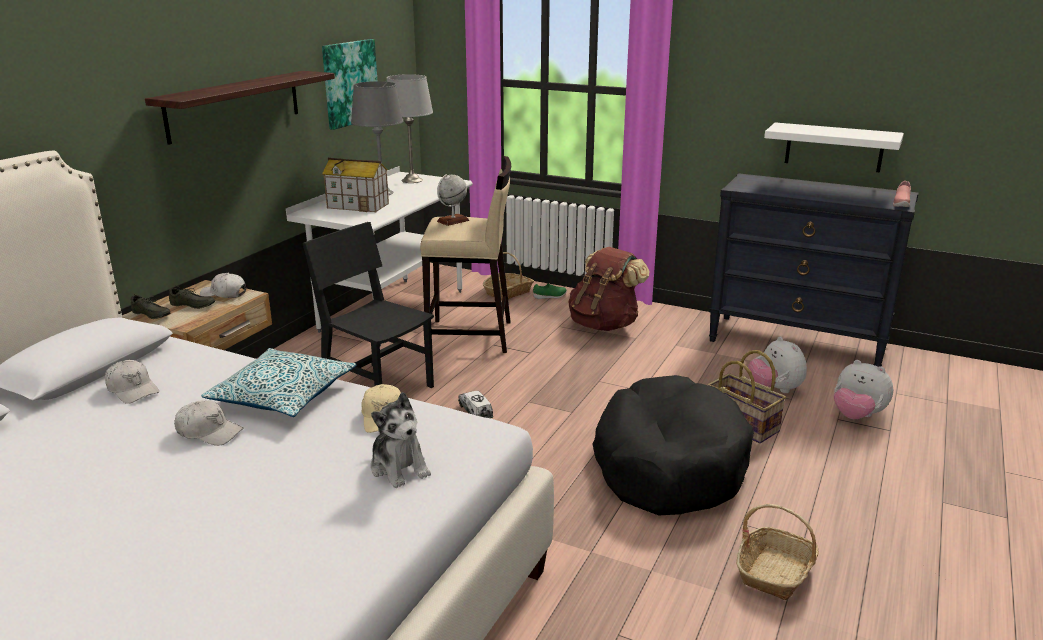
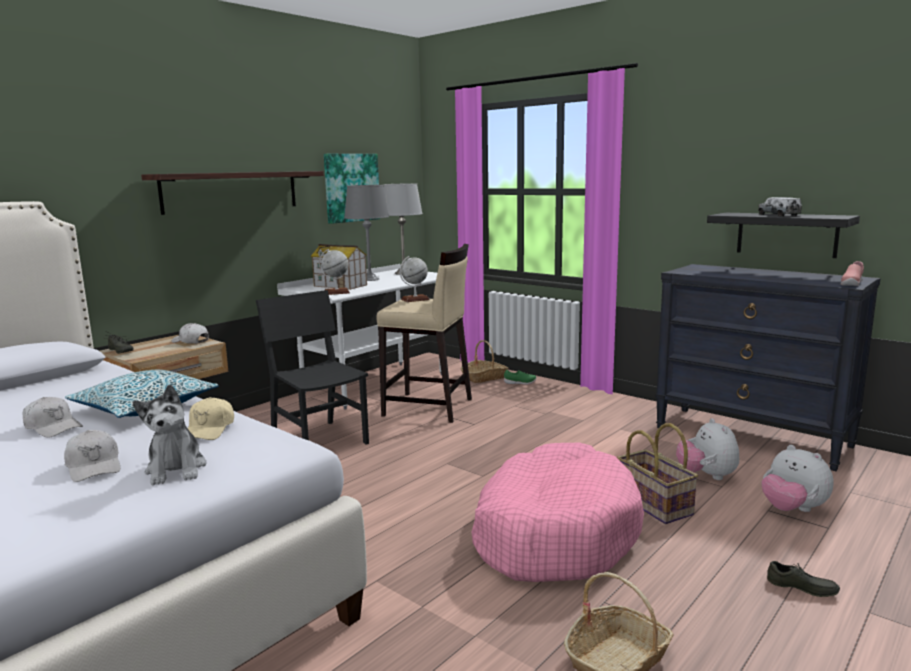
camera: 15 degrees right, 10 degrees down
white cap [105,360,159,404] -> white cap moved to [64,430,120,482]
grey shoe [169,286,215,309] -> grey shoe moved to [767,561,840,597]
toy truck [458,391,493,418] -> toy truck moved to [758,197,802,216]
brown backpack [568,247,649,331] -> none
black dog bed [592,375,754,515] -> pink dog bed [472,443,644,582]
white shelf [764,122,904,172] -> black shelf [707,213,860,258]
none -> globe [319,249,350,295]

